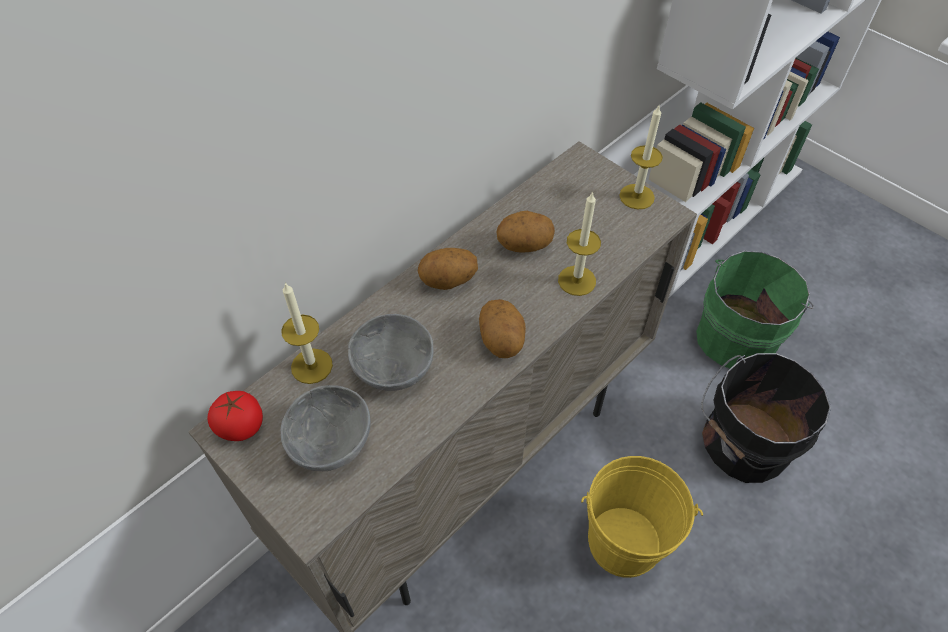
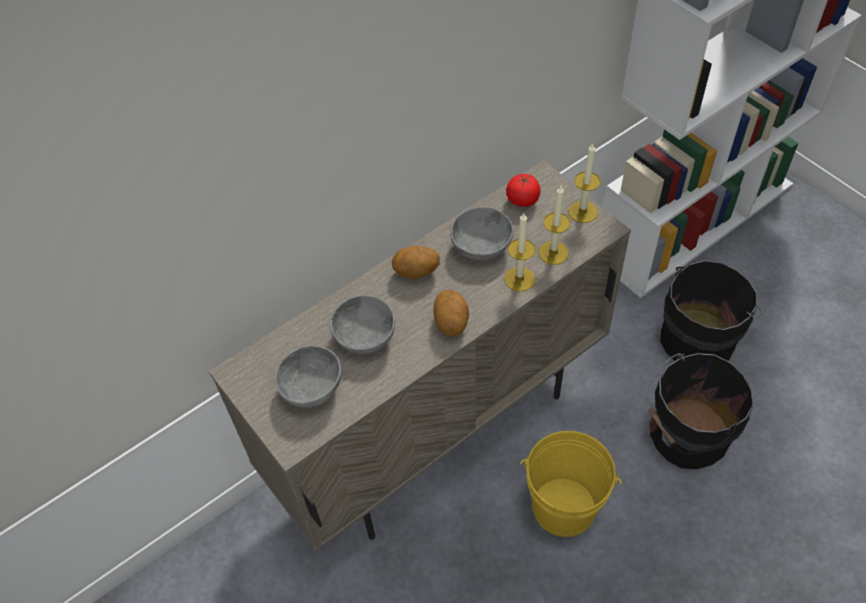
camera: 10 degrees right, 0 degrees up
tomato [207,391,263,441] -> tomato moved to [506,174,541,207]
candle [281,282,333,384] -> candle moved to [538,186,570,265]
potato [497,211,555,252] -> grey bowl [450,207,514,260]
green bucket [696,251,815,368] -> black bucket [660,260,762,361]

